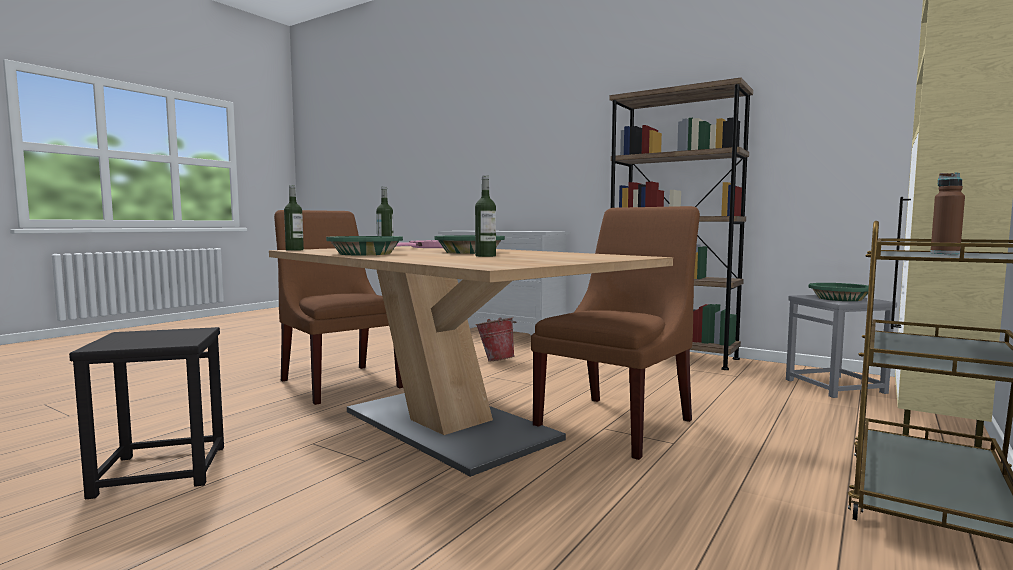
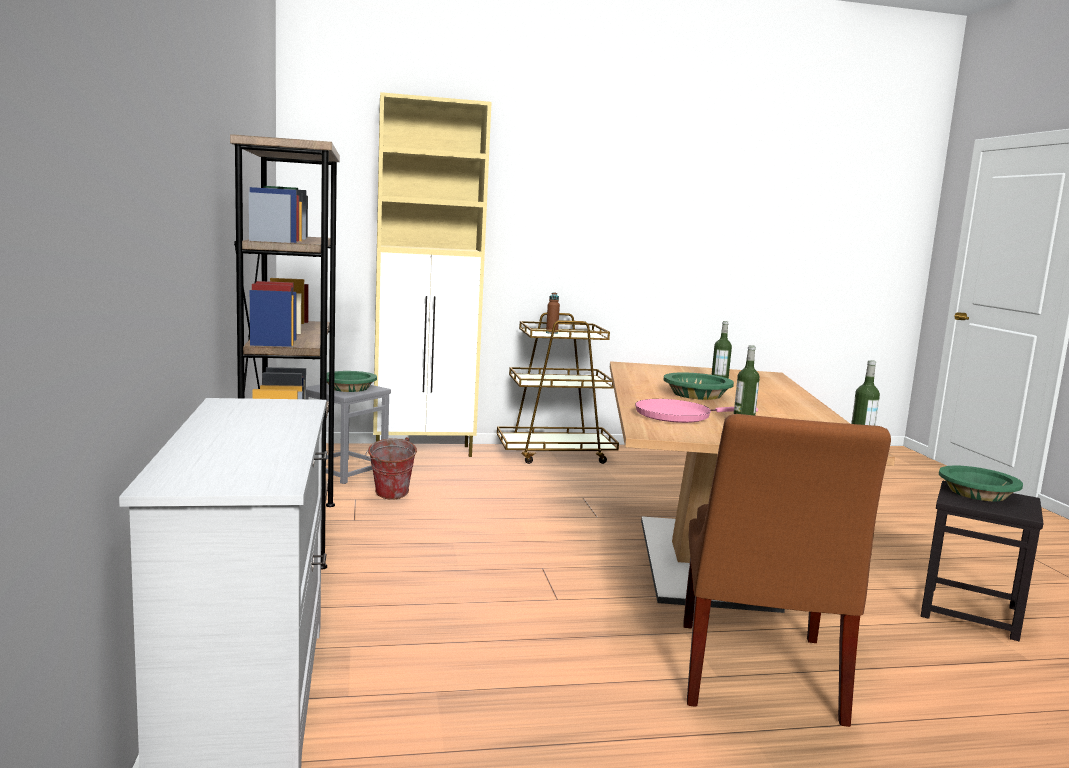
camera: 135 degrees left, 5 degrees up
green bowl [326,236,403,255] -> green bowl moved to [939,466,1023,501]
bucket [475,317,516,361] -> bucket moved to [365,437,417,500]
brown chair [531,206,700,460] -> none

